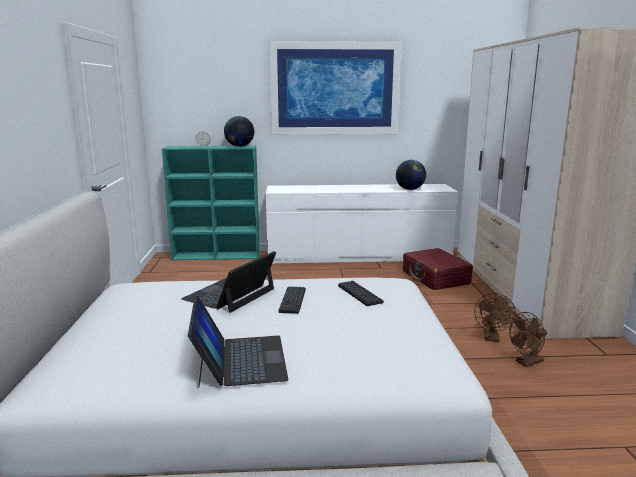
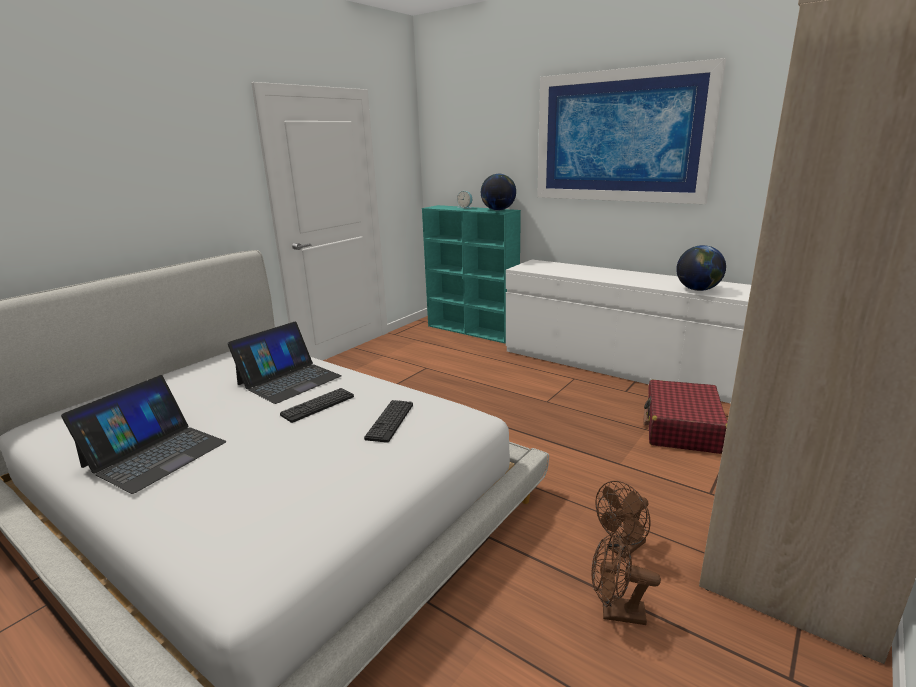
camera: 40 degrees right, 5 degrees up
laptop [181,251,276,313] -> laptop turned 150 degrees clockwise [227,321,342,404]

